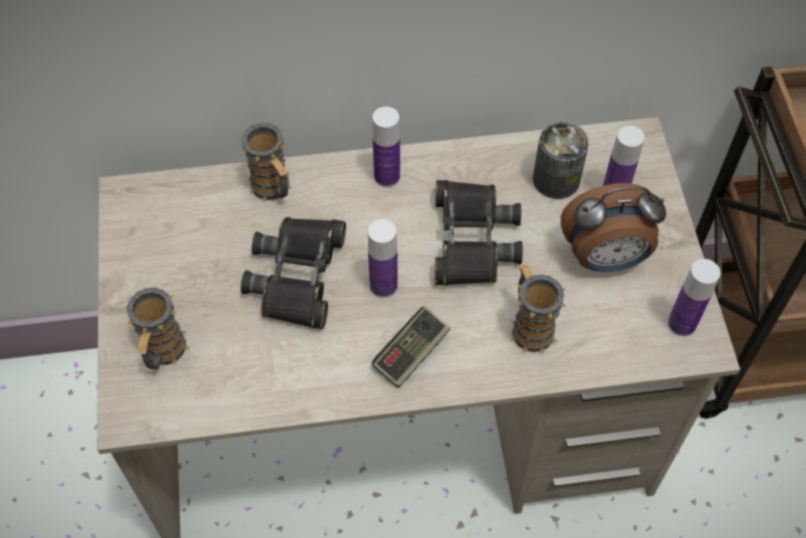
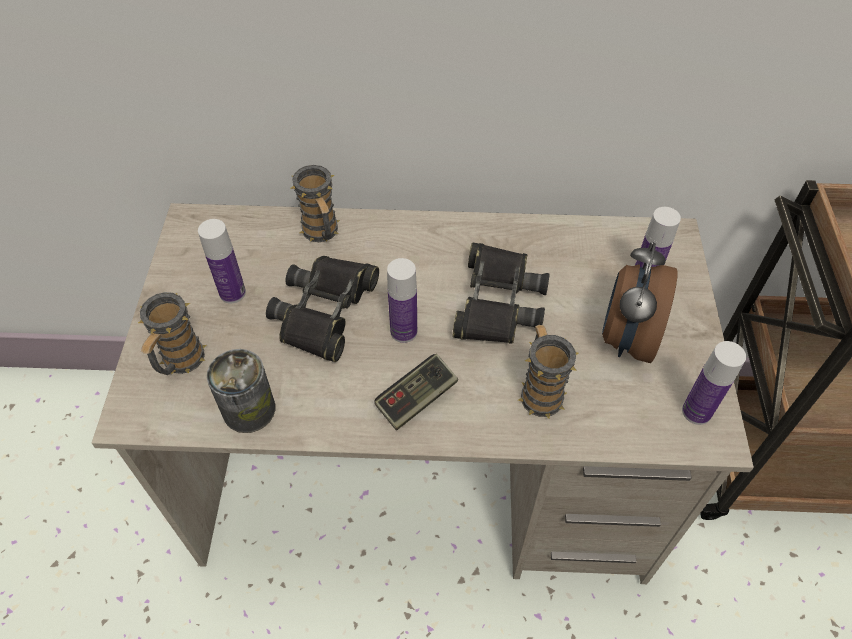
camera: 10 degrees right, 5 degrees down
bottle [372,107,400,187] -> bottle moved to [198,219,246,303]
can [533,122,589,199] -> can moved to [207,349,275,433]
alarm clock [561,183,666,272] -> alarm clock turned 105 degrees clockwise [602,241,678,363]

